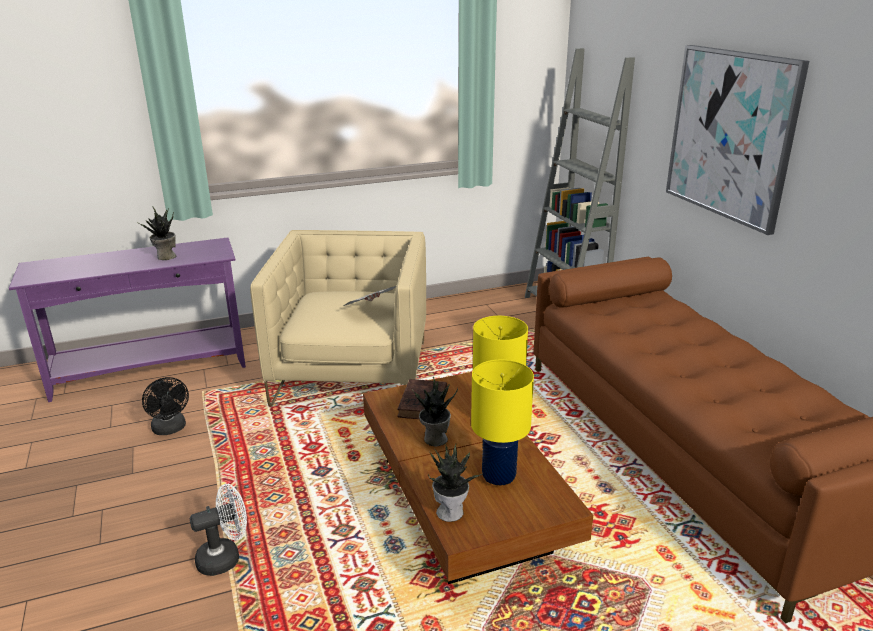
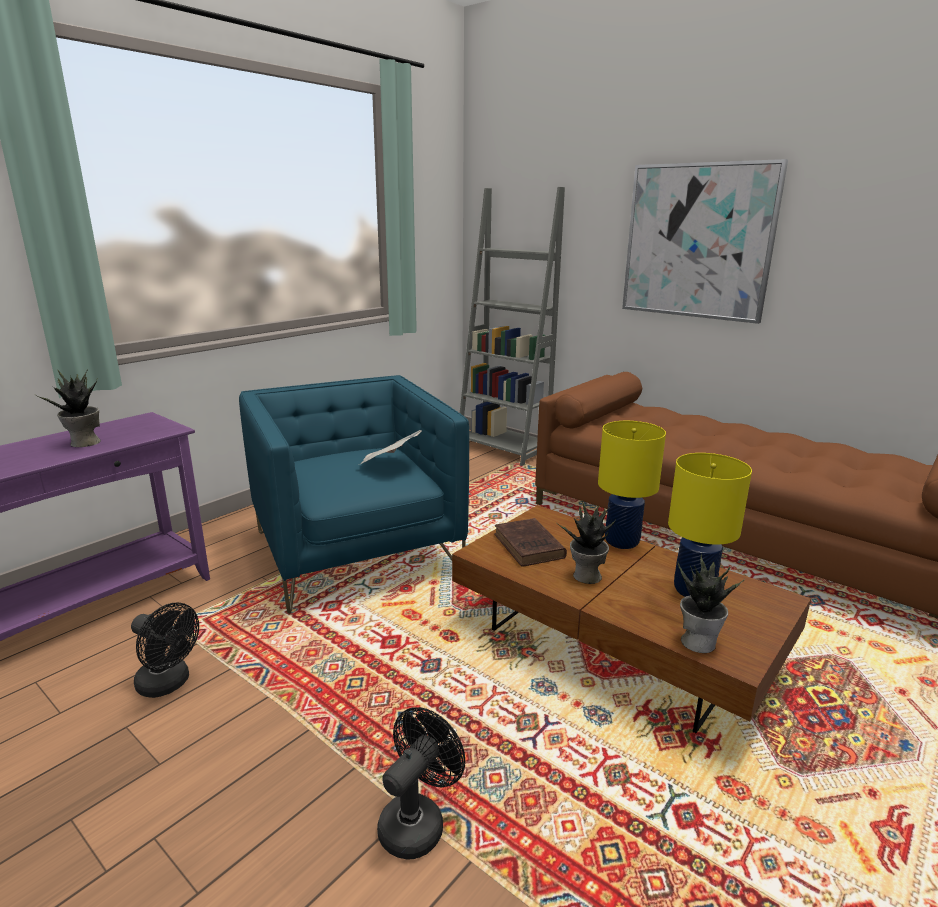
camera: 30 degrees left, 5 degrees down
white fan [190,484,247,576] -> black fan [377,707,465,860]
beige armchair [250,230,426,406] -> blue armchair [239,375,469,614]

